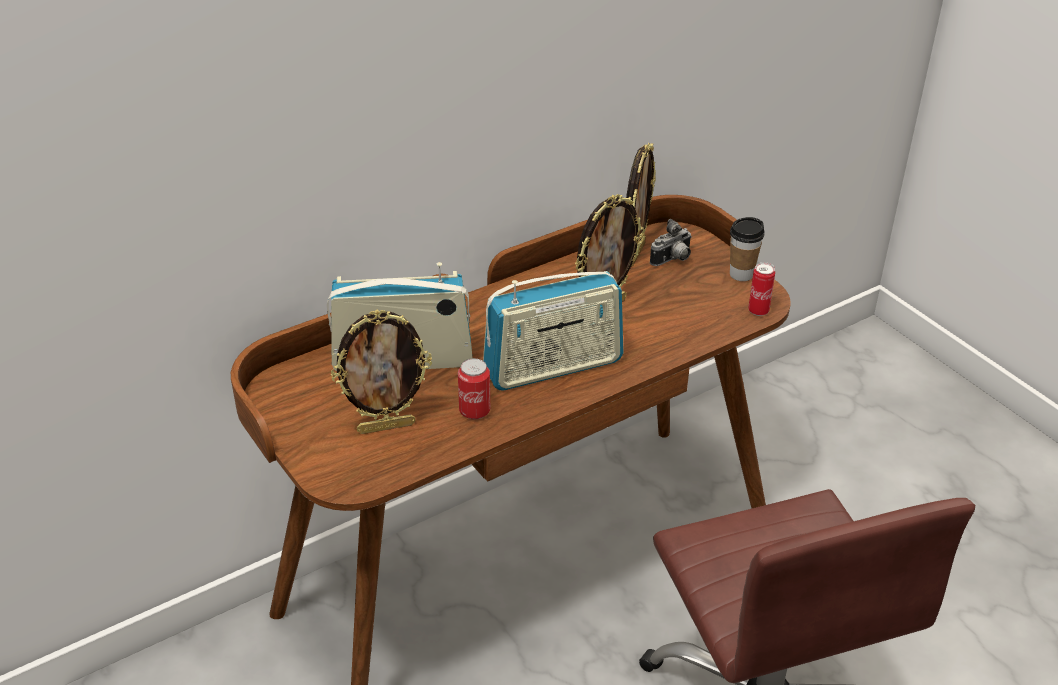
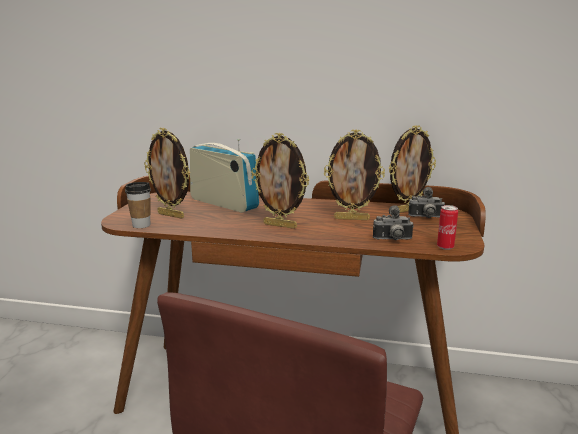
camera: 45 degrees right, 20 degrees down
can [458,358,490,420] -> none
radio [483,271,623,391] -> picture frame [251,133,309,229]
cup [730,217,765,281] -> cup moved to [125,182,151,228]
none -> camera [373,205,413,240]

